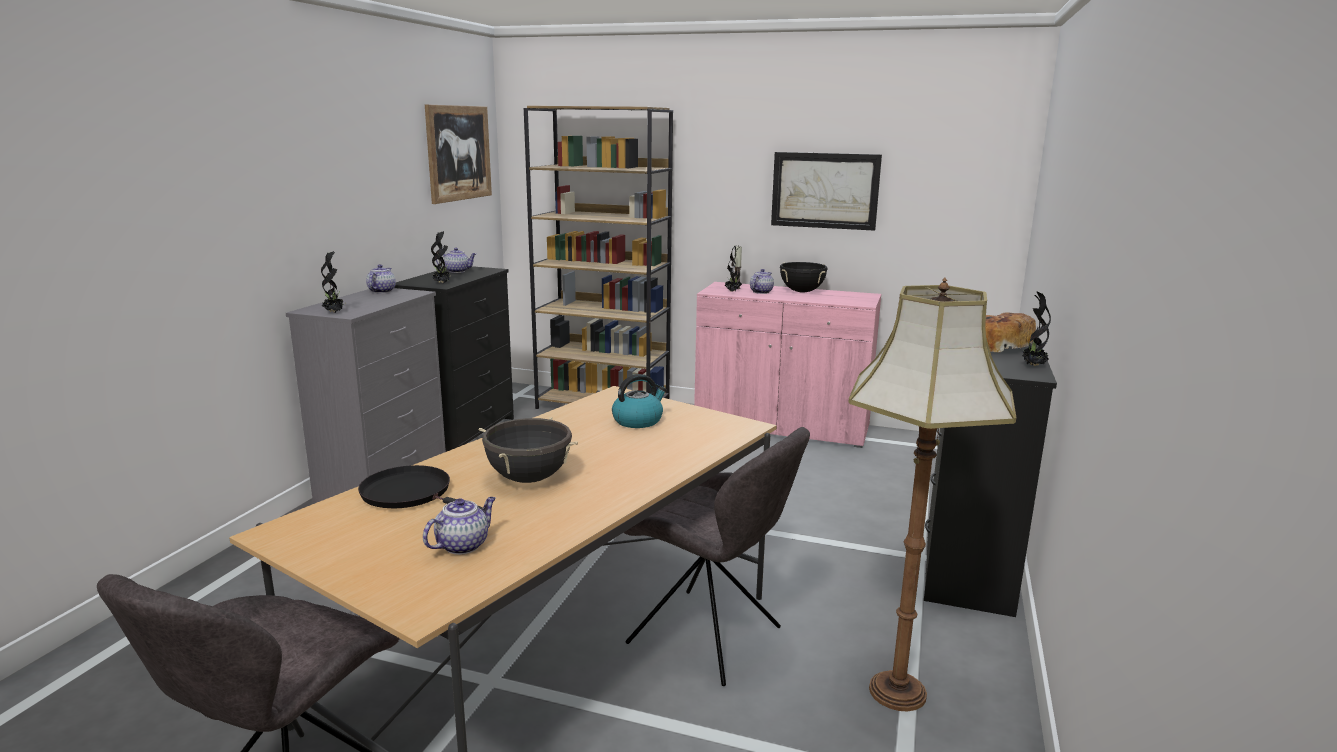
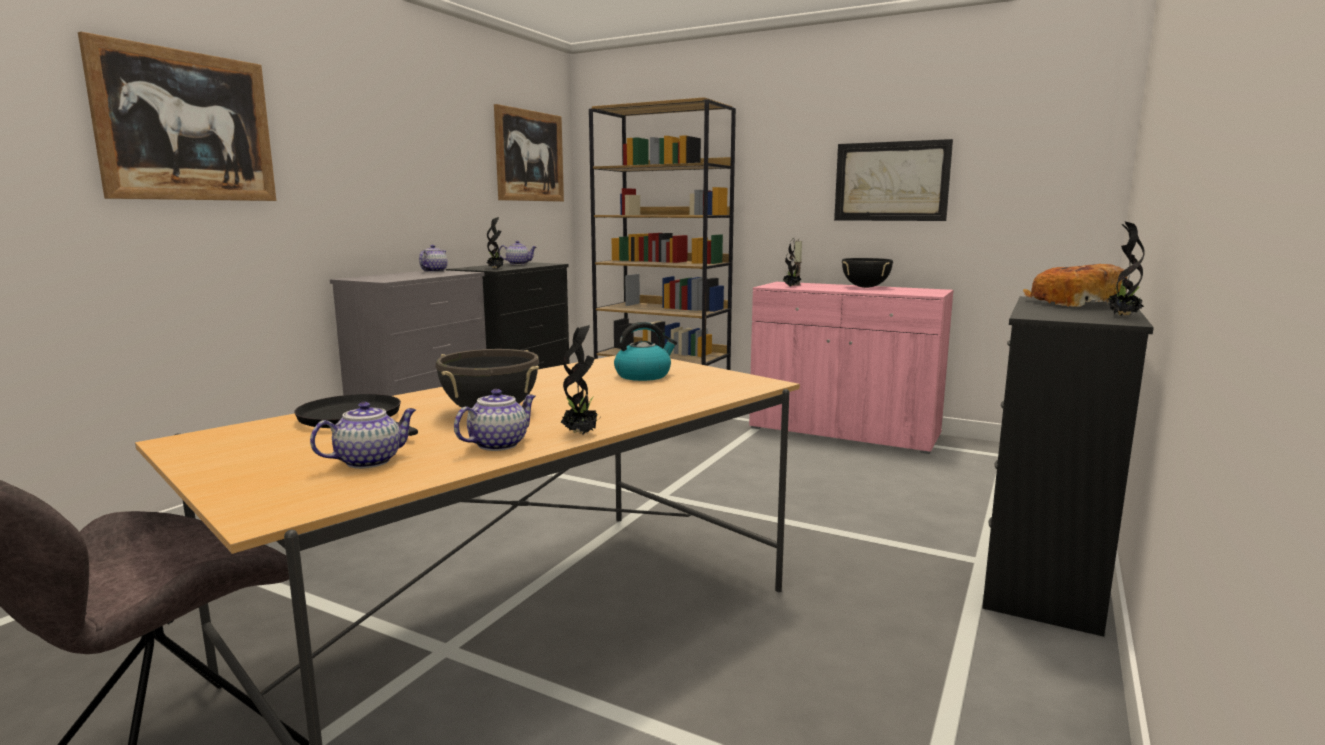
camera: 10 degrees right, 5 degrees down
potted plant [321,251,343,313] -> potted plant moved to [561,325,601,435]
grey chair [624,427,810,686] -> none
teapot [750,269,774,294] -> teapot moved to [454,389,536,451]
floor lamp [848,278,1016,711] -> none
none -> picture [78,32,276,201]

